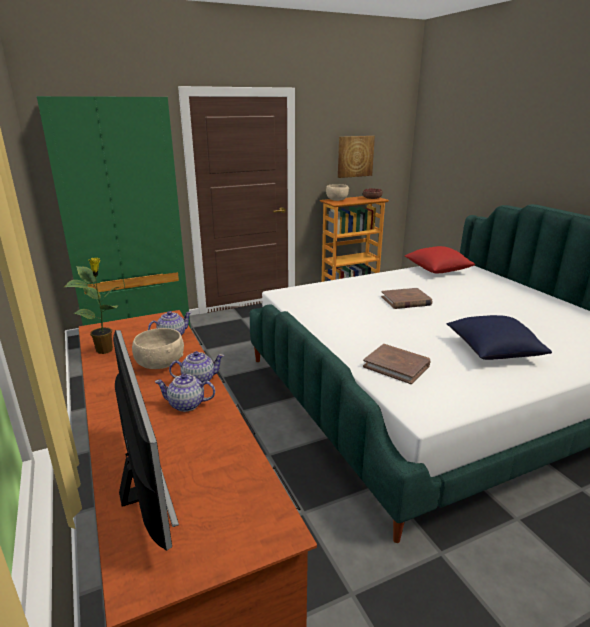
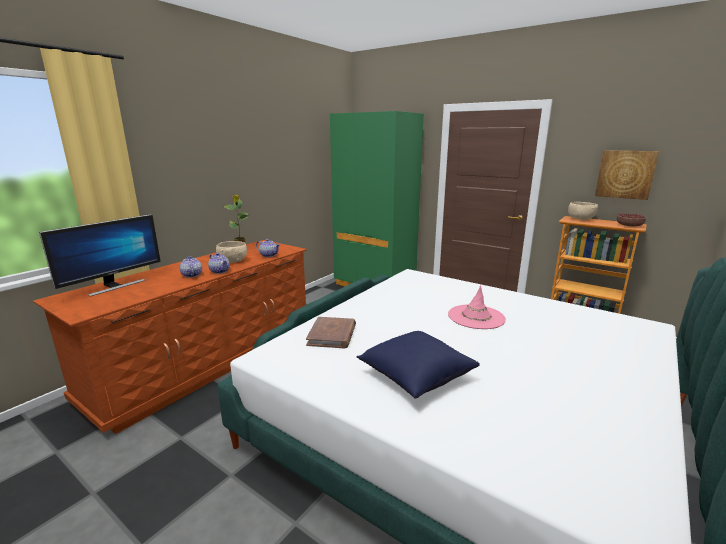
camera: 60 degrees right, 5 degrees down
brown book [381,288,432,309] -> pink hat [448,285,506,329]
red pillow [405,246,475,273] -> none

